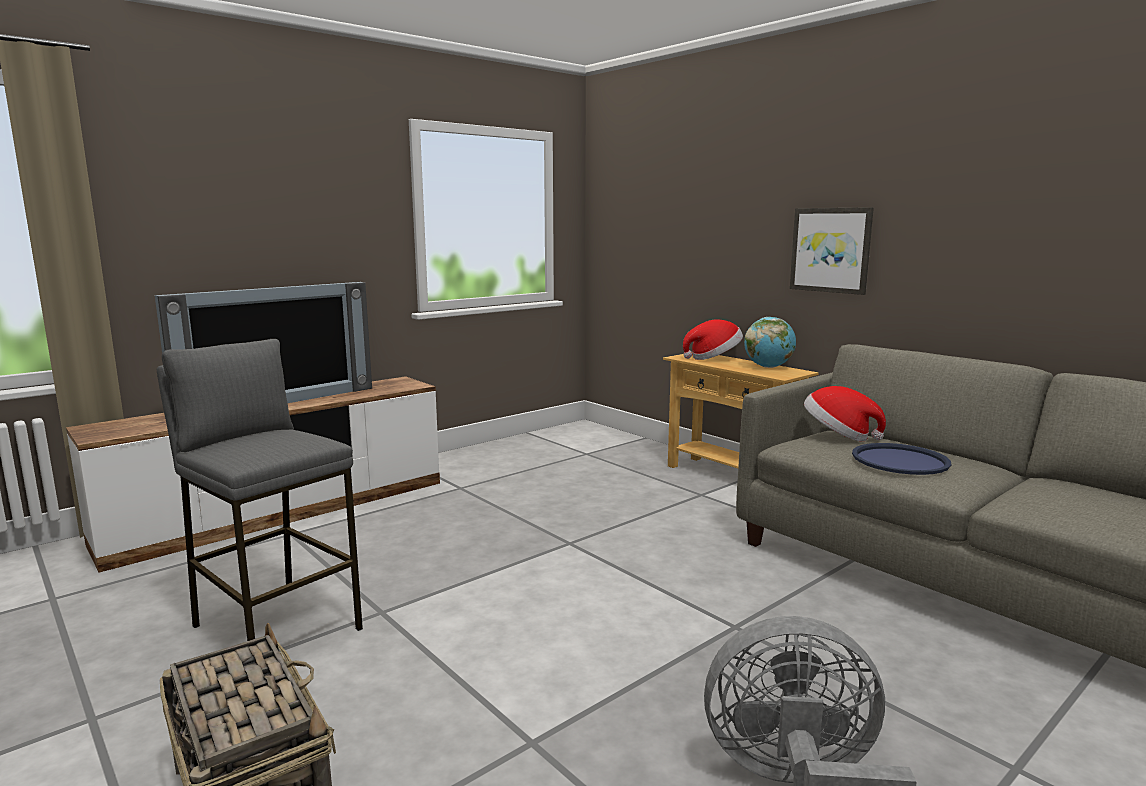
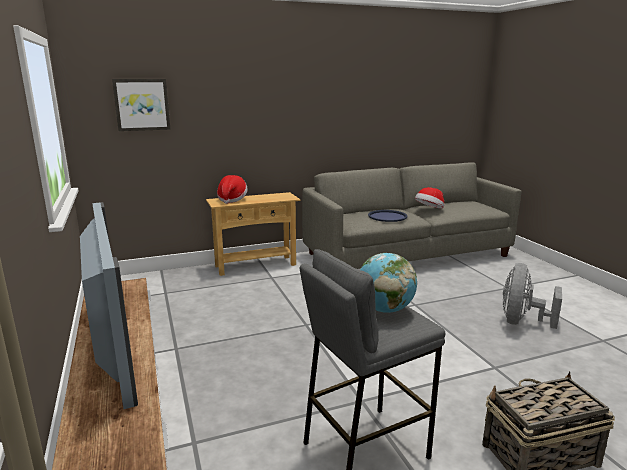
camera: 70 degrees left, 5 degrees up
globe [744,317,796,368] -> globe moved to [360,253,417,313]
picture [790,207,874,295] -> picture moved to [112,79,170,131]
hat [804,386,886,441] -> hat moved to [415,187,444,209]

